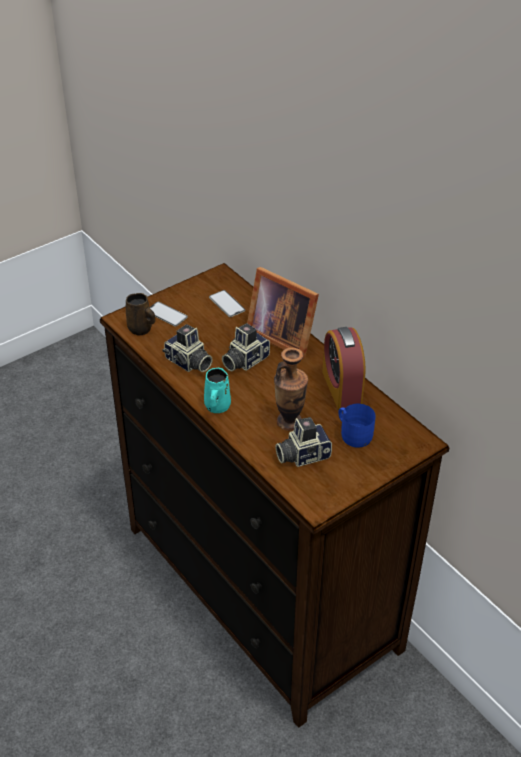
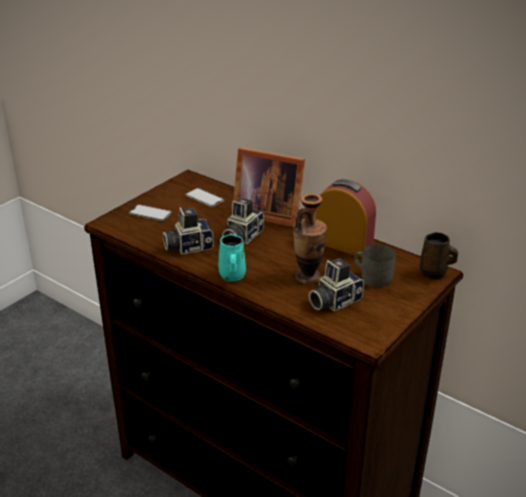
camera: 15 degrees left, 10 degrees down
brown mug [126,293,155,335] -> brown mug moved to [420,232,458,279]
camera [163,324,213,372] -> camera turned 135 degrees clockwise [163,208,214,255]
alarm clock [322,327,366,410] -> alarm clock turned 150 degrees clockwise [316,179,376,258]
blue mug [339,404,376,448] -> grey mug [354,245,396,287]

